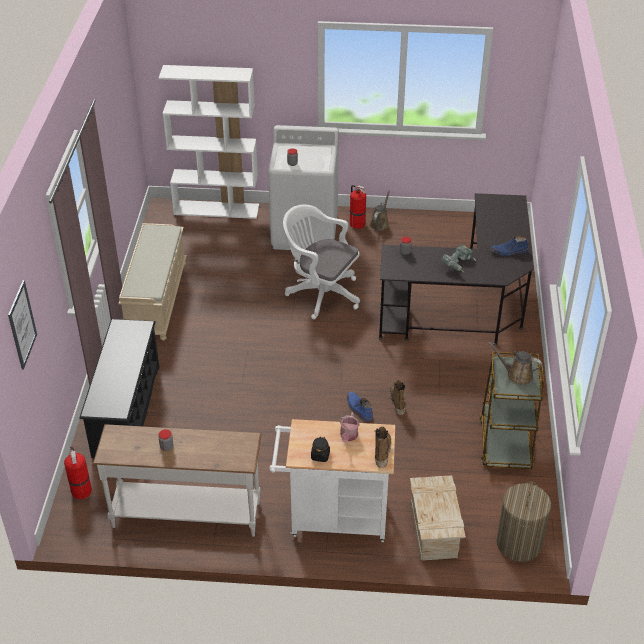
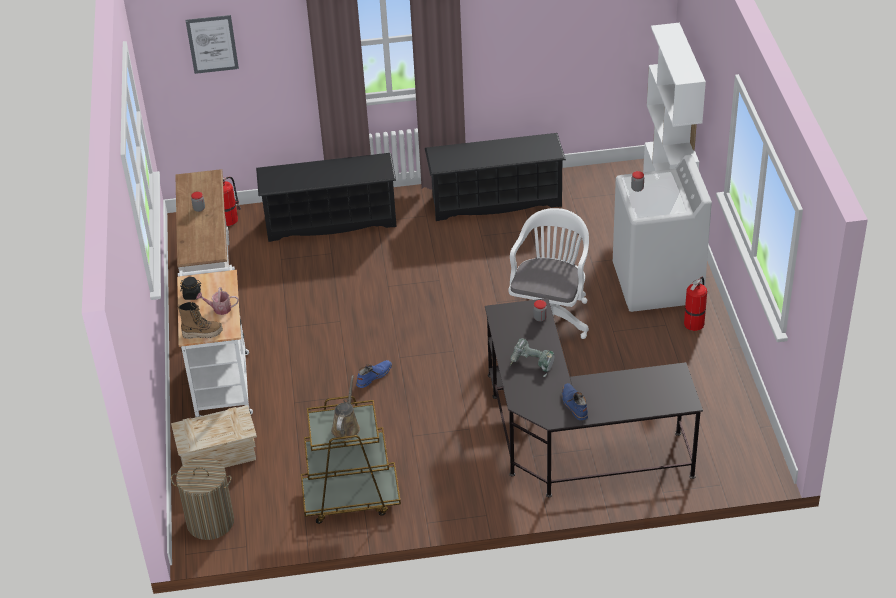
camera: 80 degrees right, 0 degrees up
beige bench [118,223,187,341] -> black shoe rack [425,133,566,221]
brown watering can [369,190,390,231] -> none
boot [390,381,406,415] -> none

